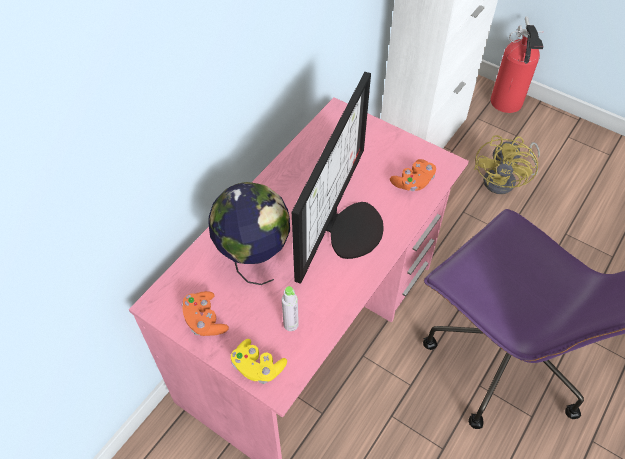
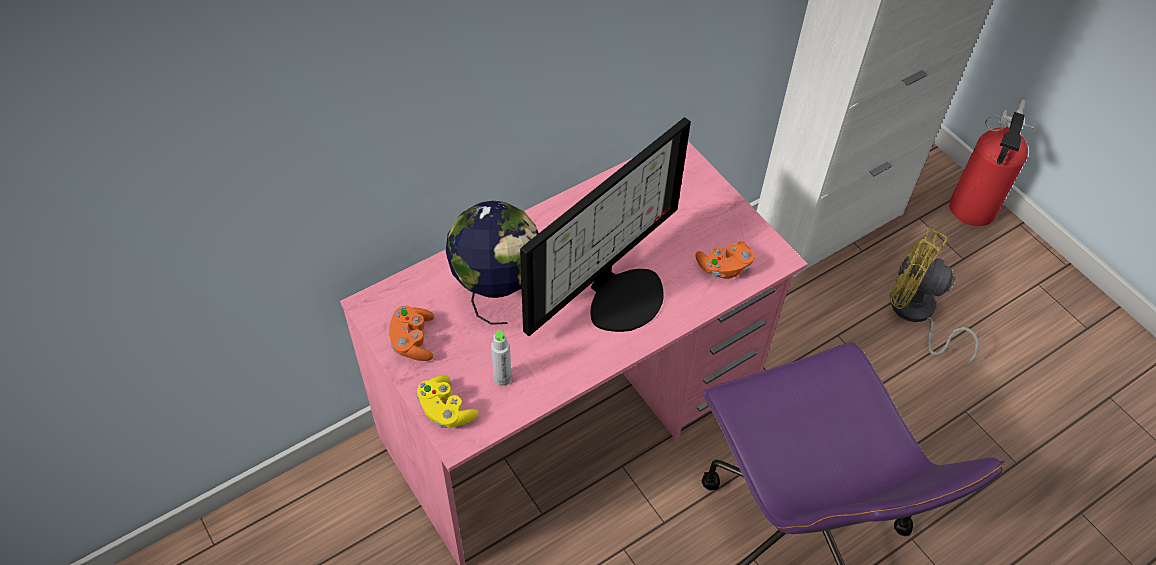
camera: 20 degrees right, 0 degrees up
yellow fan [474,135,540,194] -> yellow fan turned 75 degrees clockwise [889,228,979,366]

